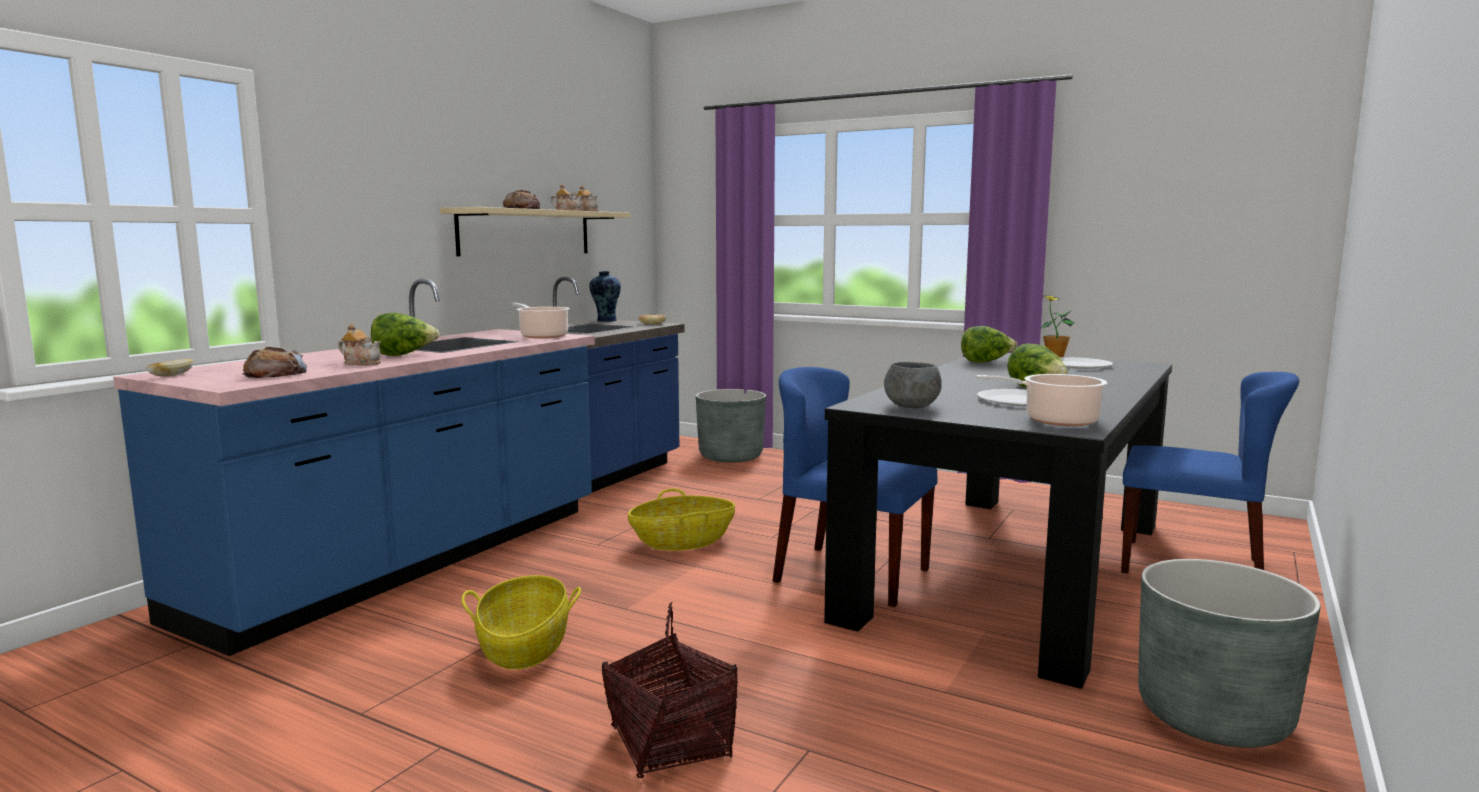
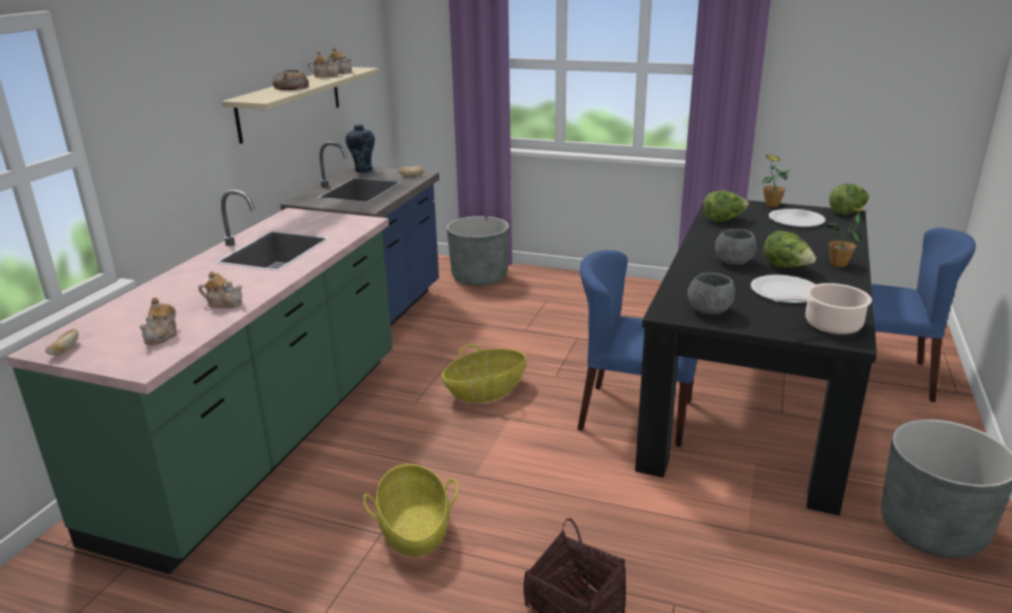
camera: 10 degrees left, 15 degrees up
blue counter [113,279,595,656] -> green counter [6,190,393,574]
bread [242,347,307,378] -> teapot [139,297,177,345]
lettuce [371,313,440,356] -> lettuce moved to [829,183,869,215]
cooking pot [512,303,570,339] -> none
none -> grey bowl [715,229,757,265]
none -> potted plant [826,207,868,267]

